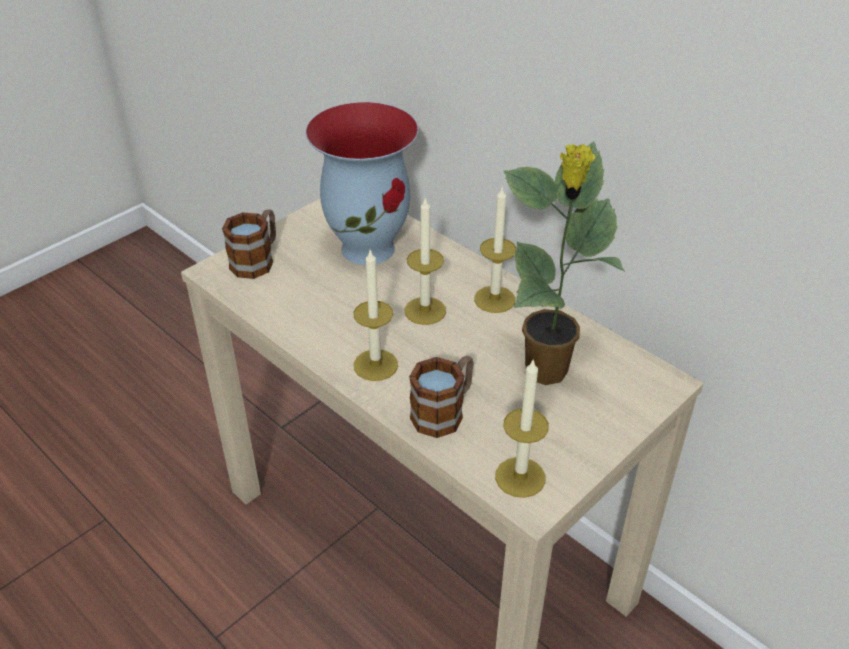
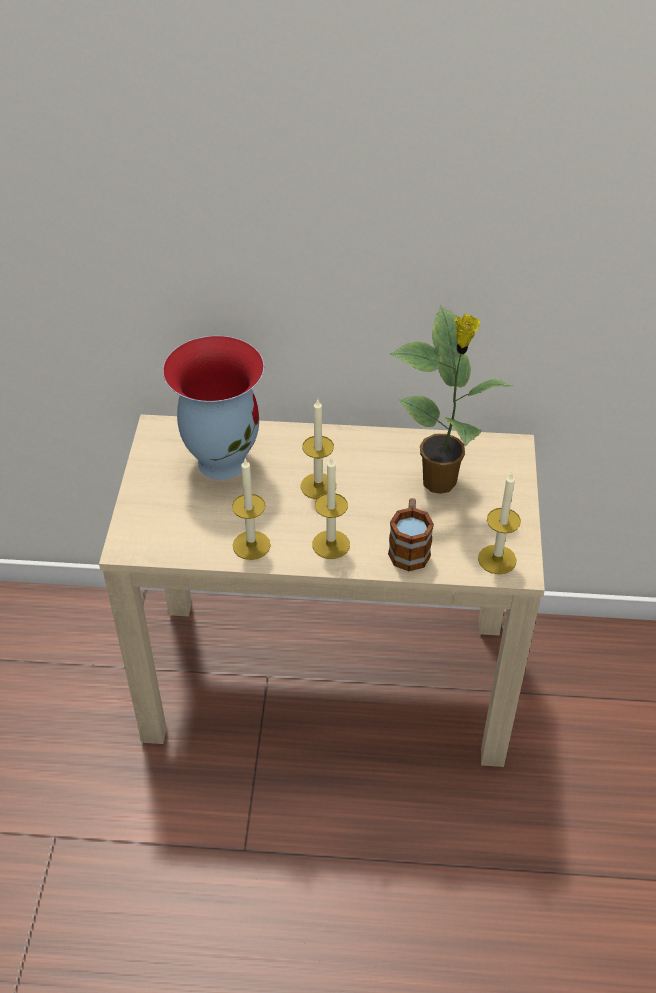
camera: 40 degrees left, 5 degrees up
mug [222,209,276,279] -> none
candle [474,186,516,313] -> candle moved to [232,459,271,560]

